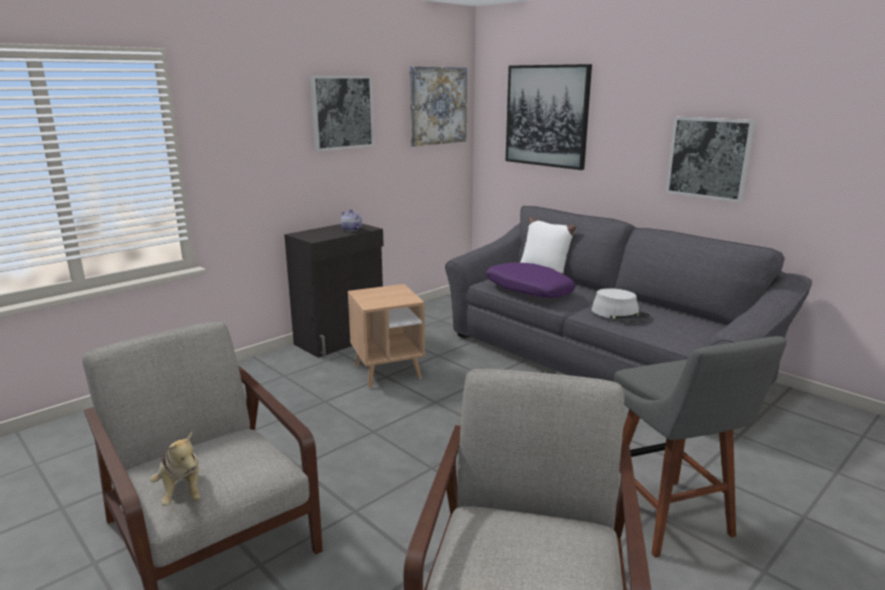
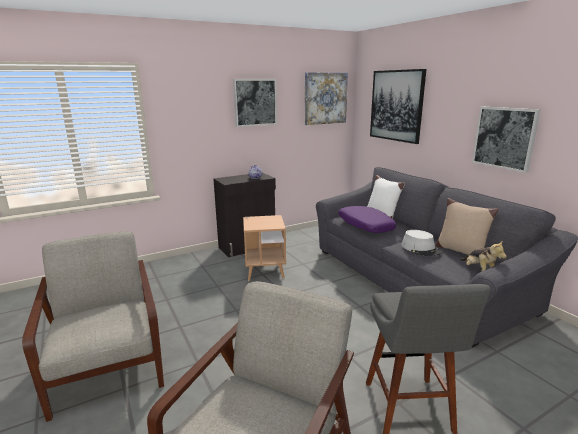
camera: 15 degrees right, 0 degrees up
plush toy [150,431,201,506] -> plush toy moved to [460,240,507,271]
none -> beige pillow [435,198,498,255]

